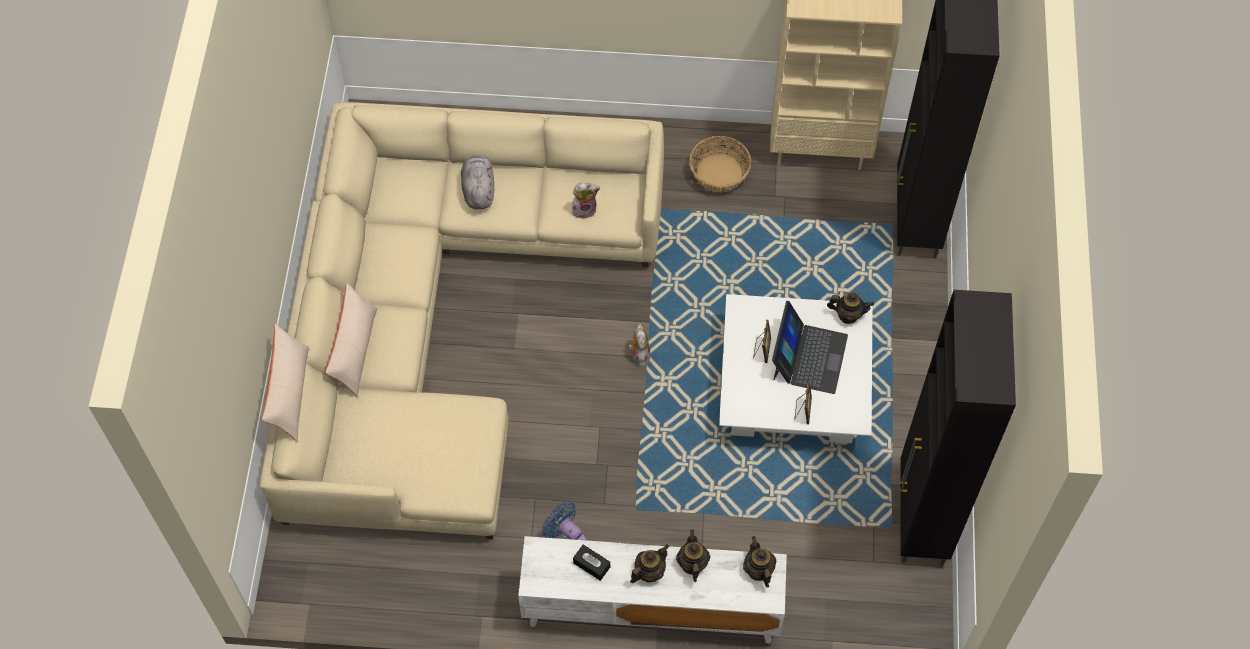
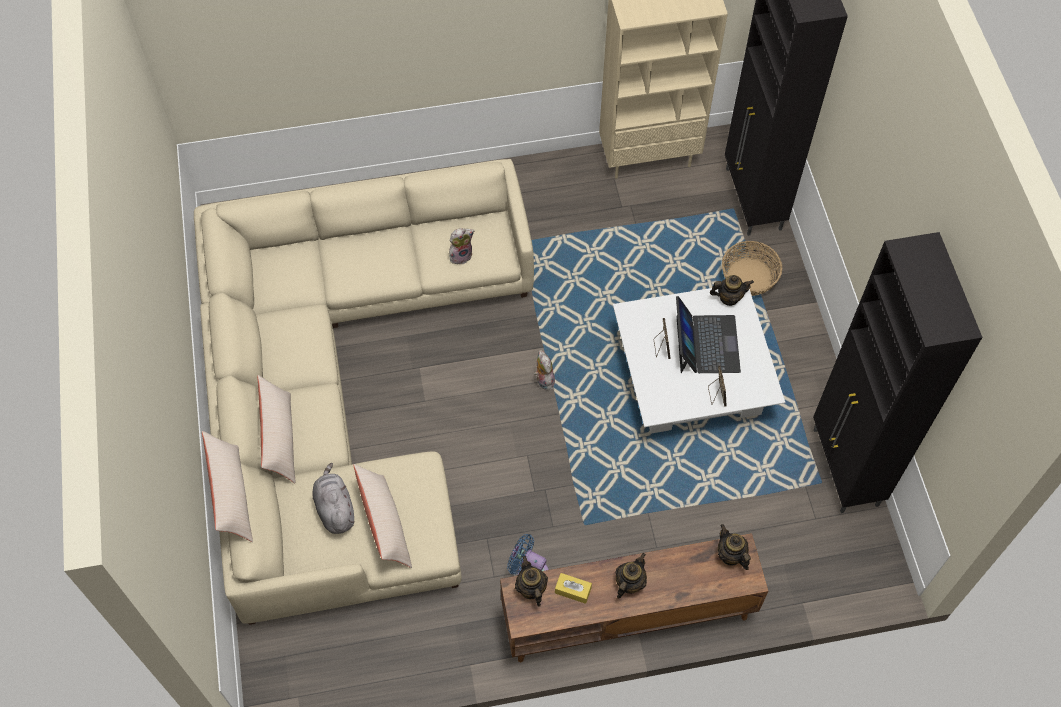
camera: 15 degrees left, 0 degrees up
grey plush toy [461,155,494,209] -> grey plush toy moved to [312,463,355,534]
white tv stand [518,536,787,644] -> brown tv stand [500,533,768,662]
black tissue box [573,545,610,581] -> yellow tissue box [555,573,592,604]
teapot [676,529,710,582] -> teapot moved to [515,556,548,607]
basket [689,136,751,193] -> basket moved to [722,241,782,296]
none -> beige pillow [353,464,412,568]

